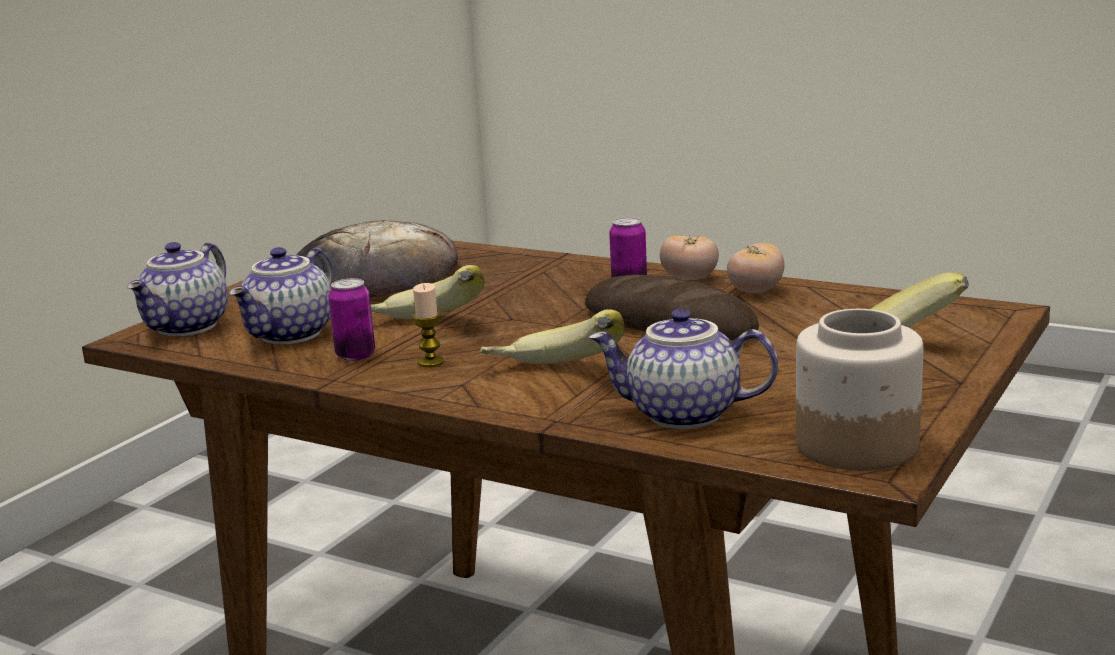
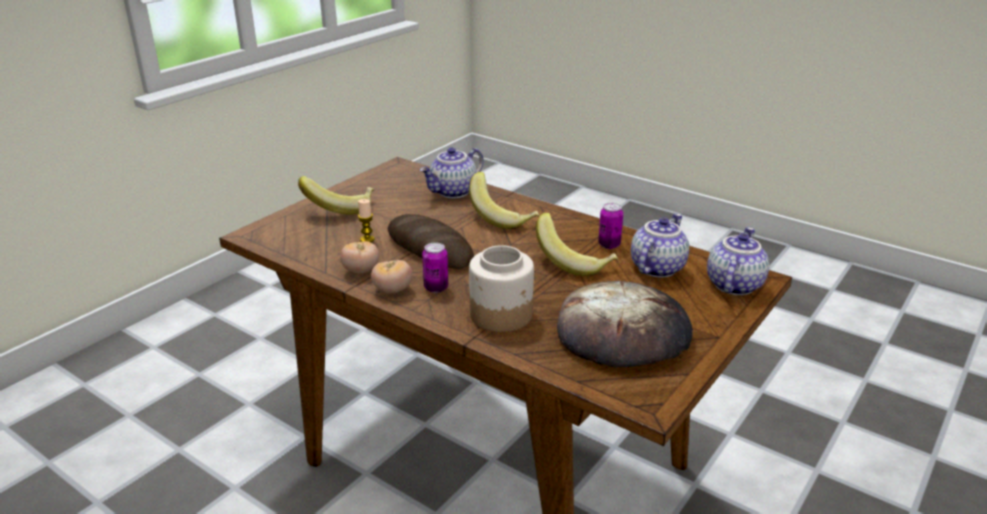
camera: 175 degrees left, 10 degrees up
candle [413,283,444,367] -> candle moved to [358,199,375,242]
teapot [588,309,778,429] -> teapot turned 120 degrees clockwise [420,147,484,198]
jar [796,309,923,471] -> jar moved to [469,245,534,332]

